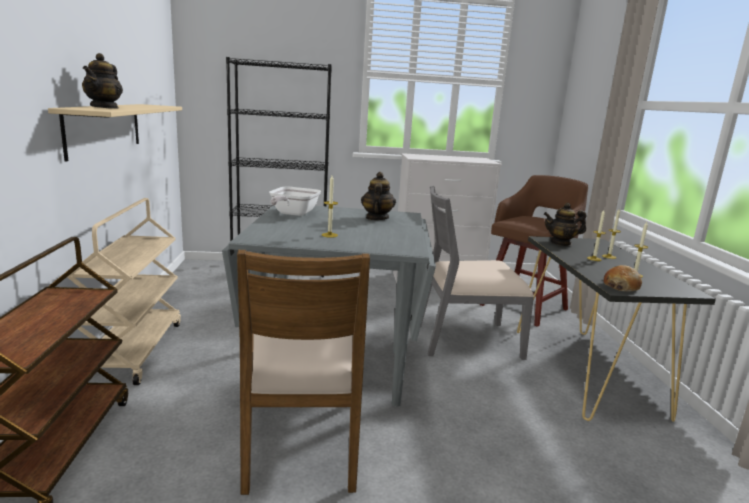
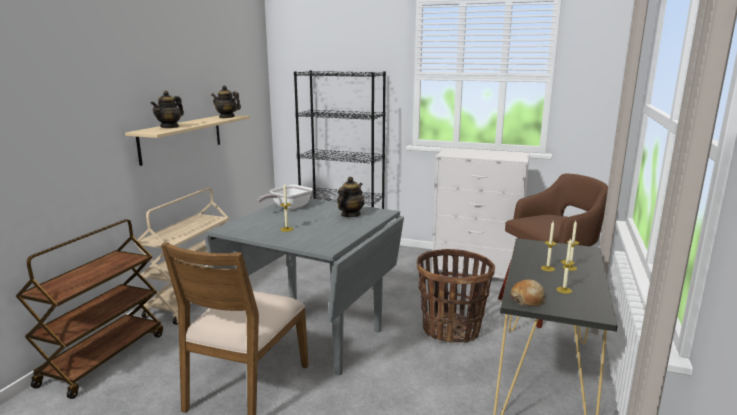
camera: 25 degrees right, 0 degrees up
grey chair [421,186,534,360] -> basket [417,249,495,343]
teapot [544,203,586,246] -> teapot moved to [211,86,241,118]

